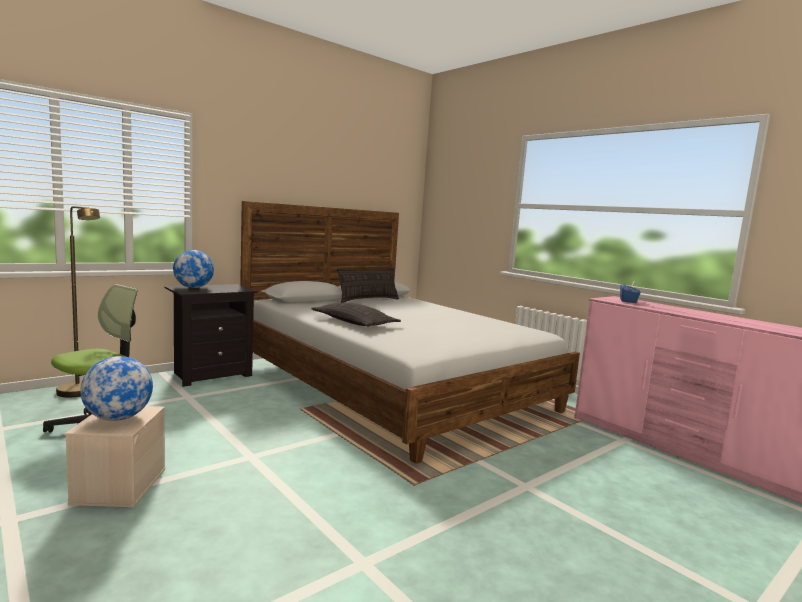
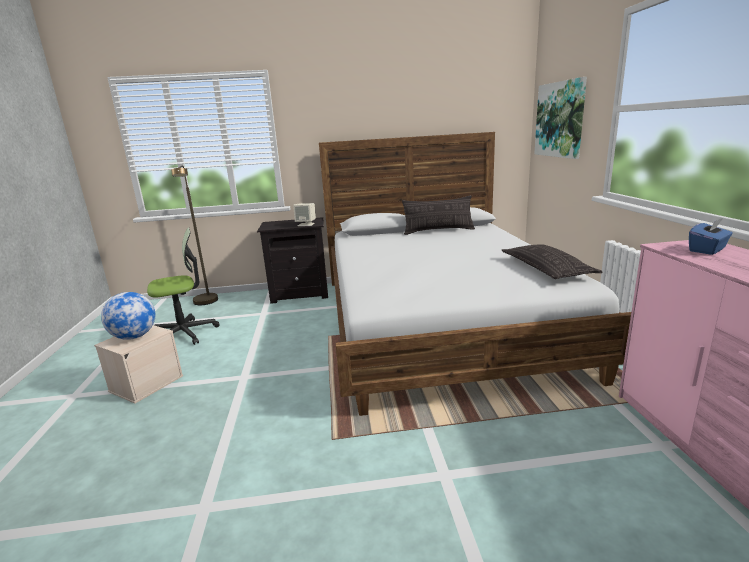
camera: 35 degrees right, 10 degrees up
globe [173,250,214,288] -> none
pillow [311,302,401,326] -> pillow moved to [502,244,602,279]
none -> beige speaker [293,203,316,226]
none -> picture [534,77,587,159]

